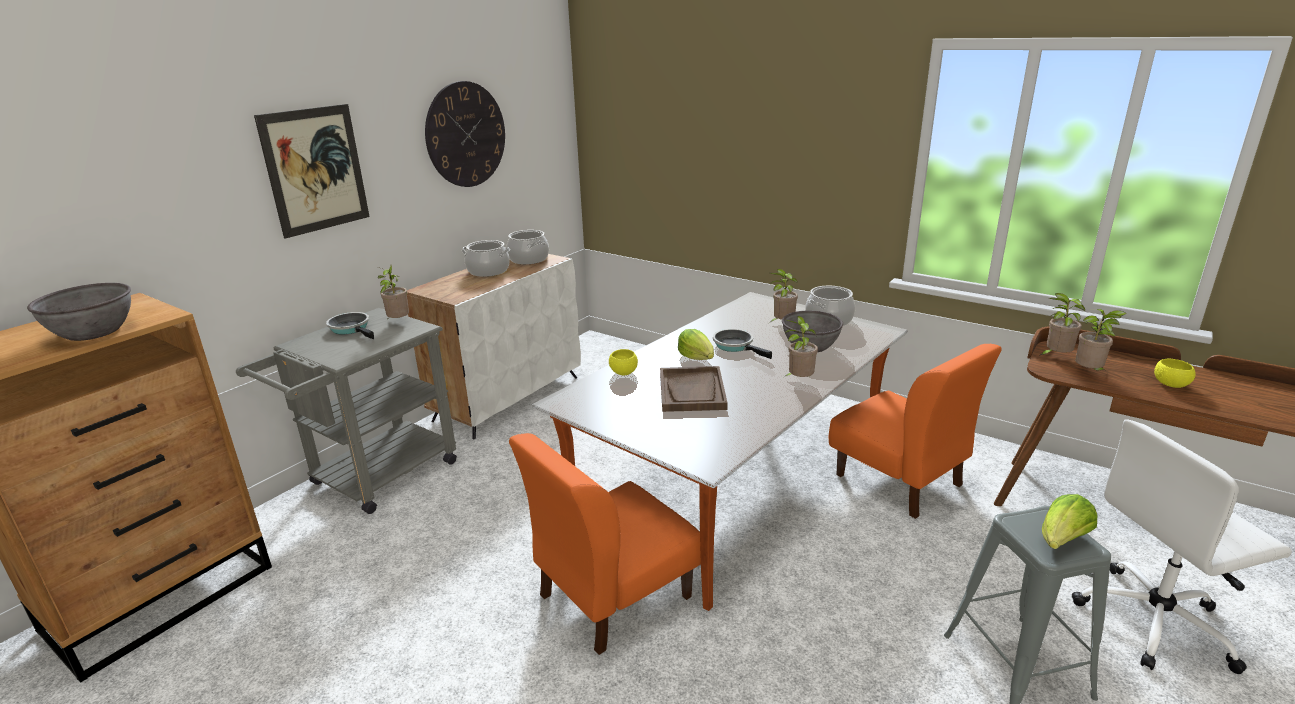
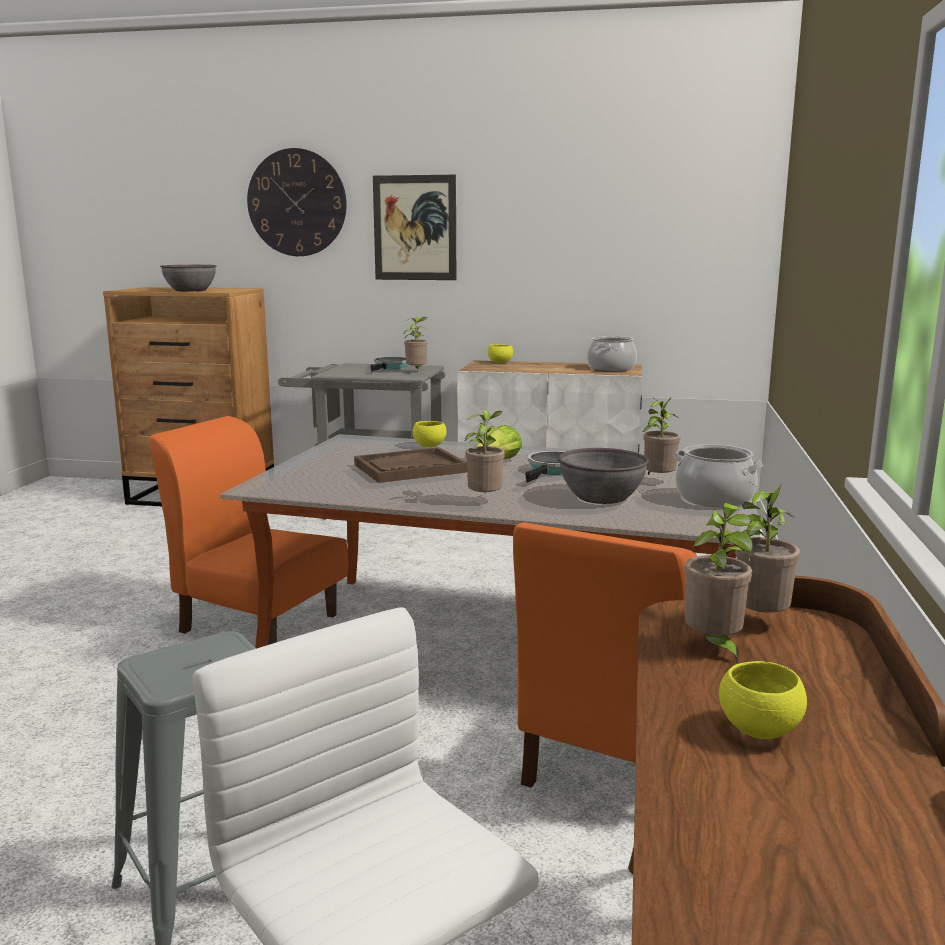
camera: 65 degrees right, 10 degrees down
wall clock [425,81,505,187] -> wall clock moved to [247,148,347,256]
cooking pot [462,240,510,277] -> none
lettuce [1042,494,1097,549] -> none
none -> yellow bowl [488,344,513,363]

